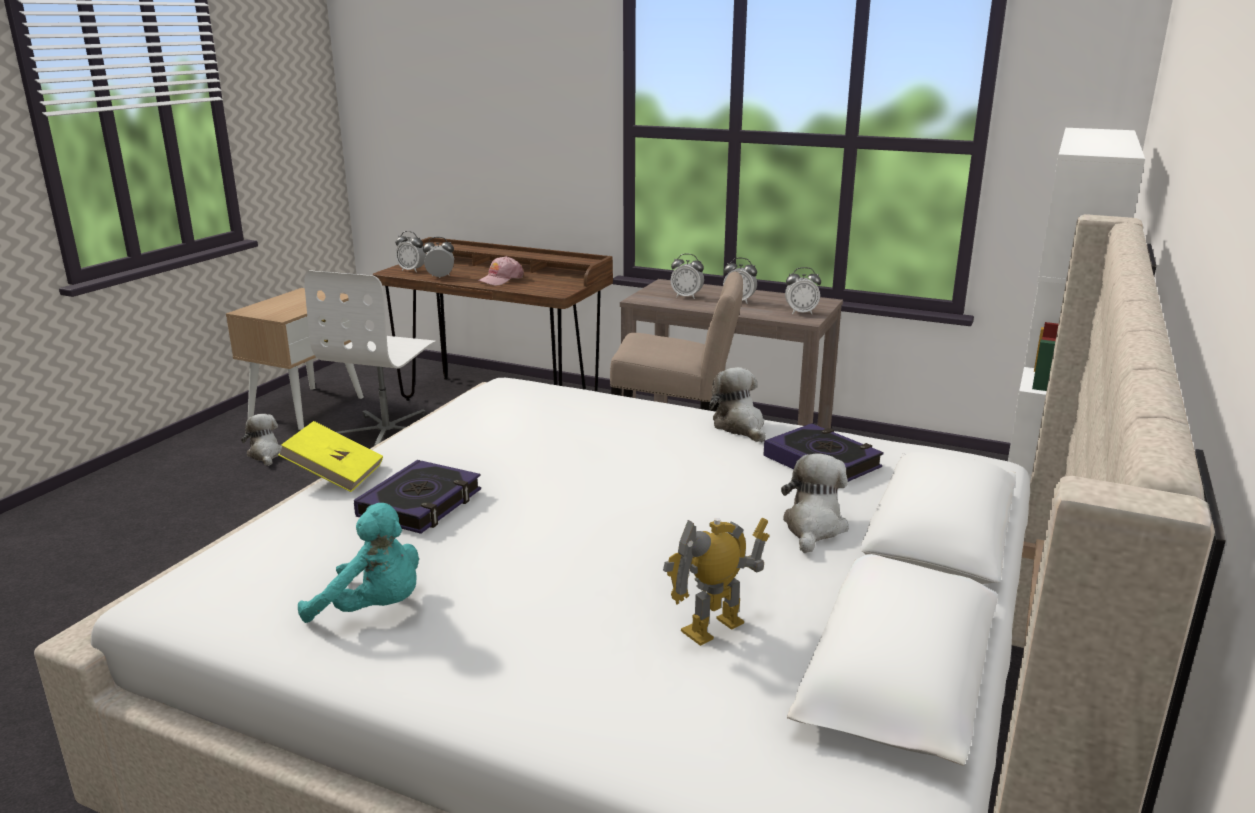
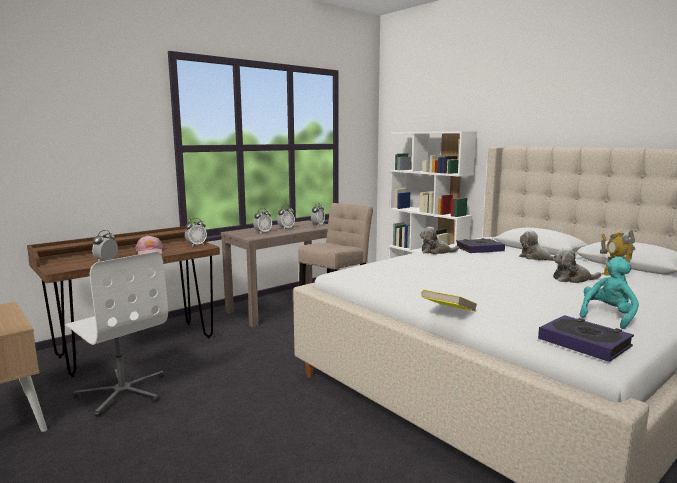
camera: 65 degrees left, 10 degrees down
plush toy [241,414,282,466] -> plush toy moved to [553,248,602,283]
book [354,460,481,534] -> book moved to [538,315,634,362]
alarm clock [395,231,426,272] -> alarm clock moved to [185,218,207,247]

